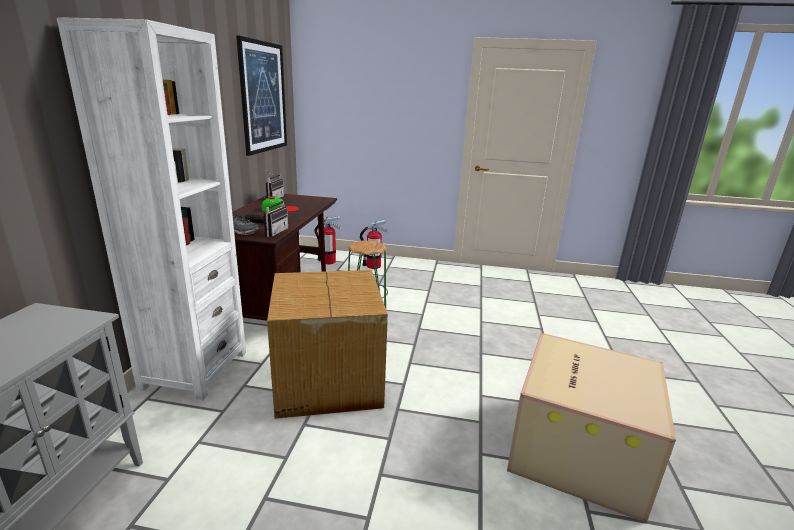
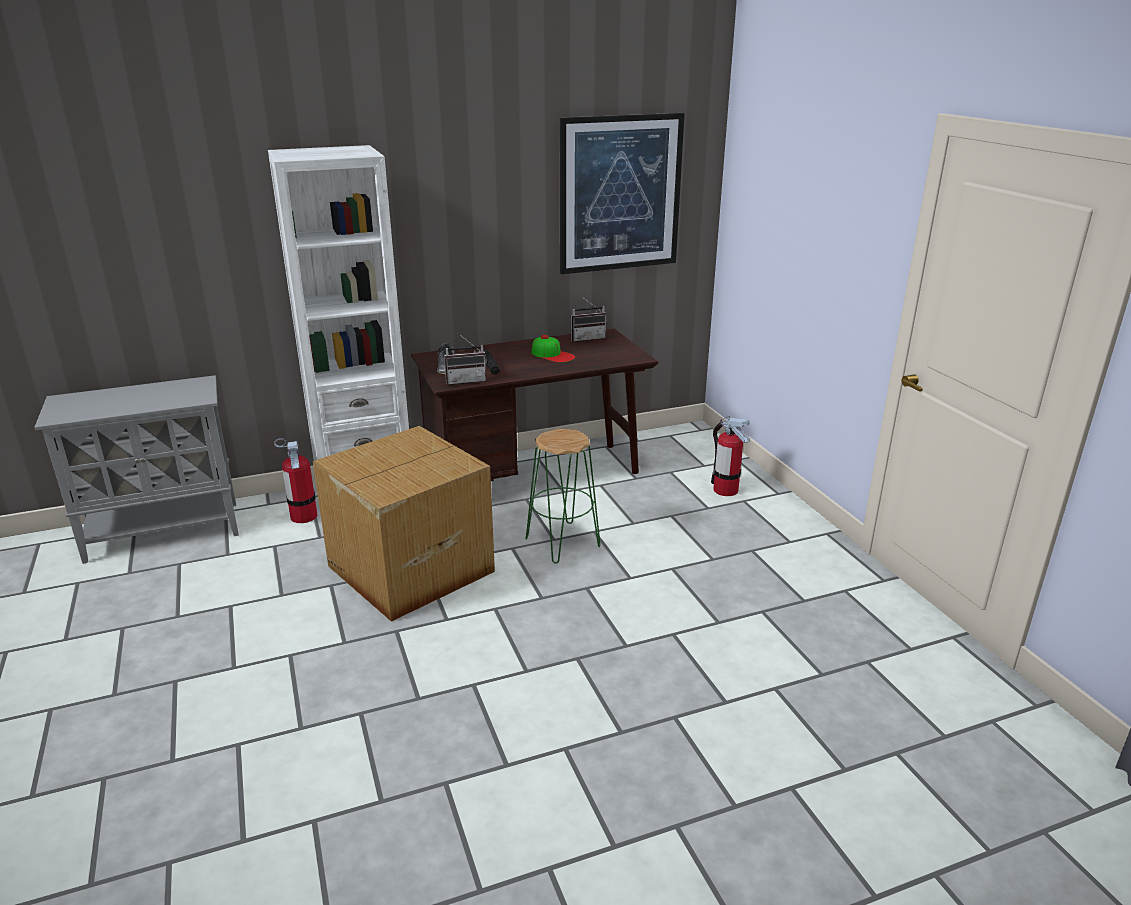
camera: 60 degrees right, 5 degrees up
fire extinguisher [315,216,341,264] -> fire extinguisher moved to [274,438,318,523]
cardboard box [507,333,676,523] -> none

